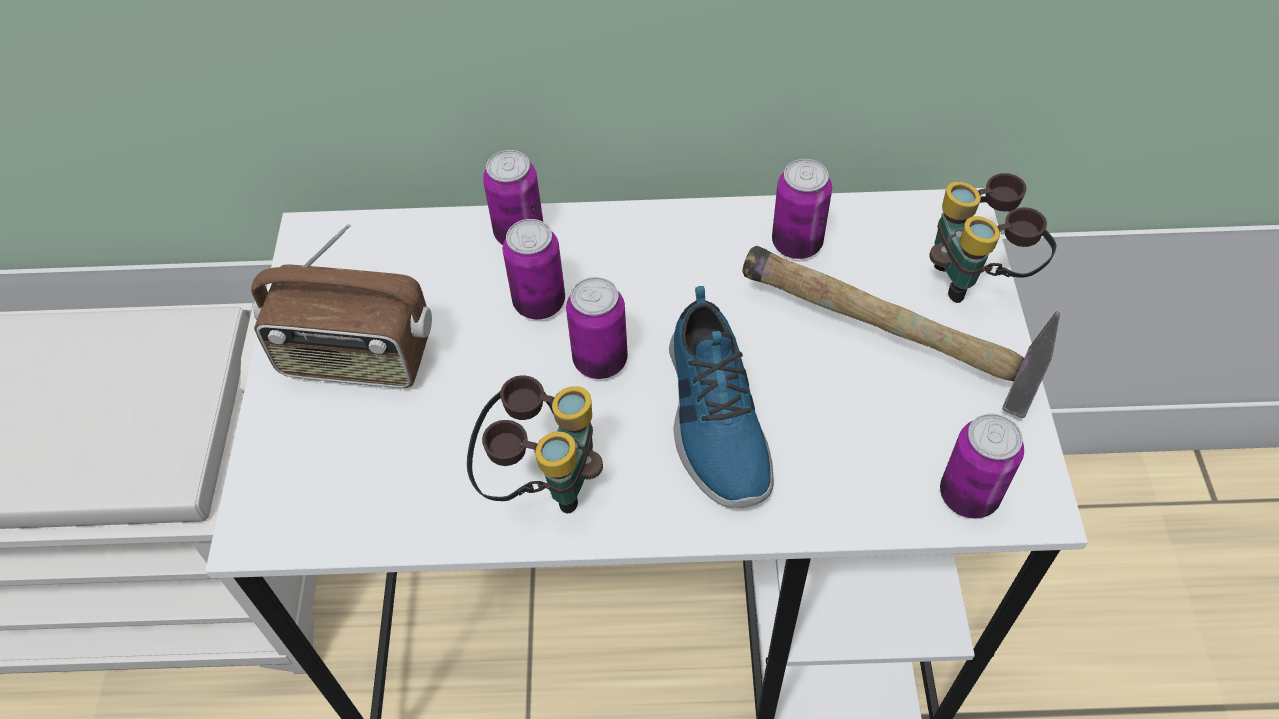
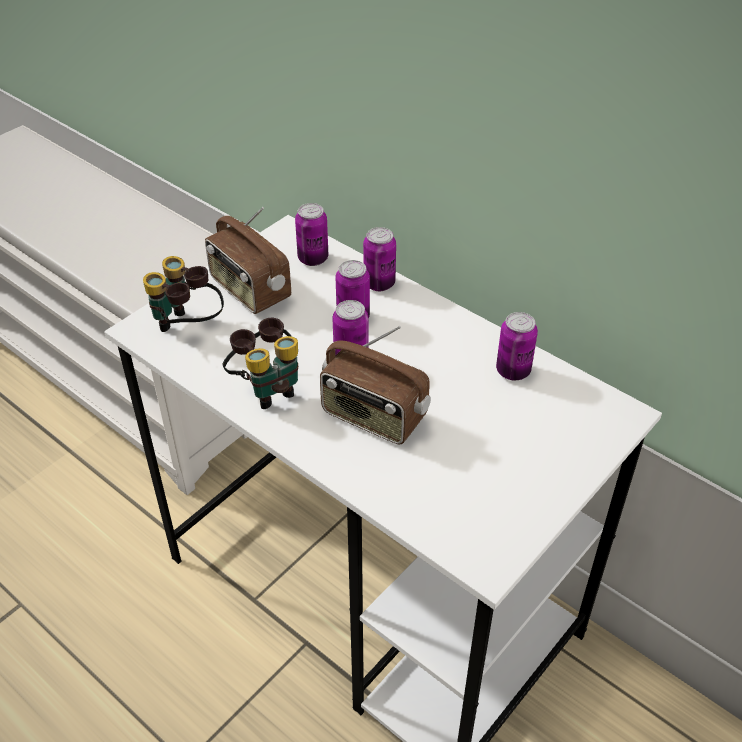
camera: 40 degrees right, 10 degrees down
shoe [669,286,774,508] -> radio [320,326,431,444]
hammer [742,246,1060,418] -> none
binoculars [929,173,1056,303] -> binoculars moved to [143,256,224,332]
can [940,414,1024,518] -> can moved to [295,203,328,266]

